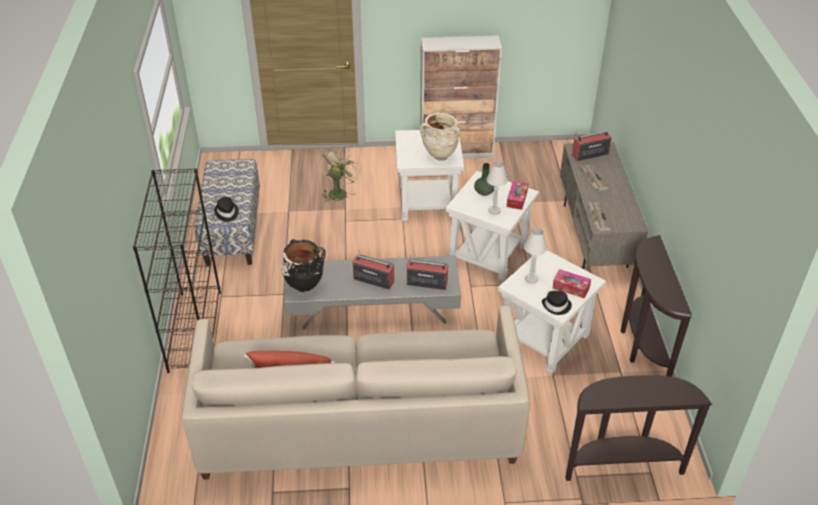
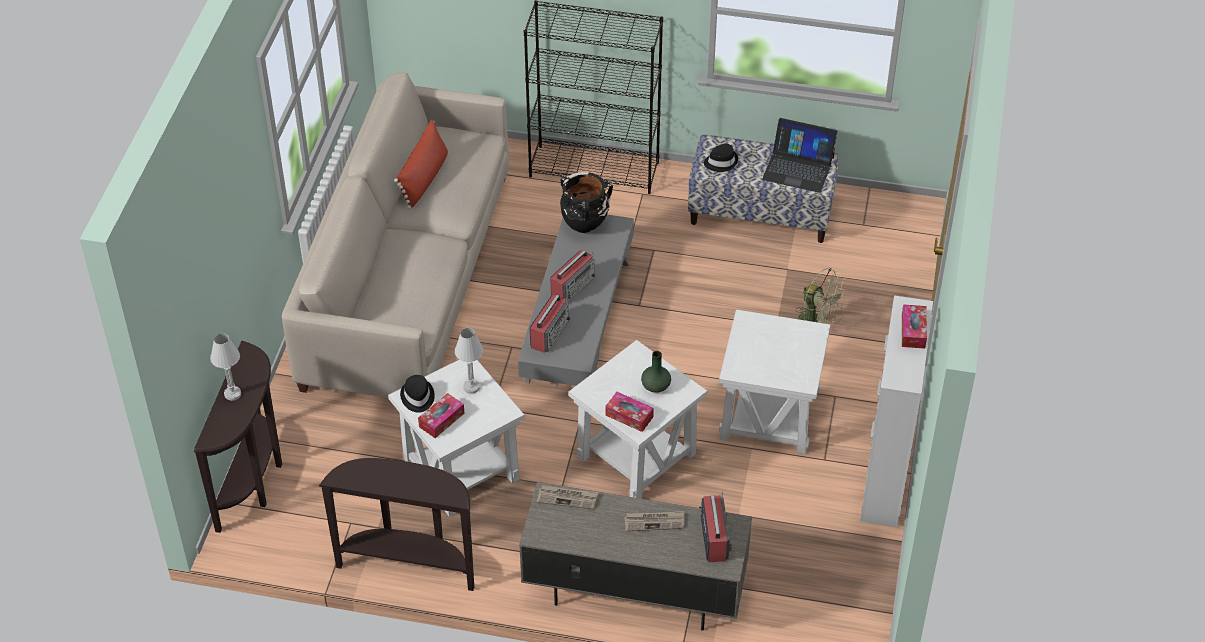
camera: 105 degrees right, 5 degrees up
beige vase [420,111,460,161] -> none
white table lamp [486,161,508,215] -> white table lamp moved to [210,333,241,401]
none -> laptop [762,118,837,193]
none -> tissue box [902,304,927,349]

